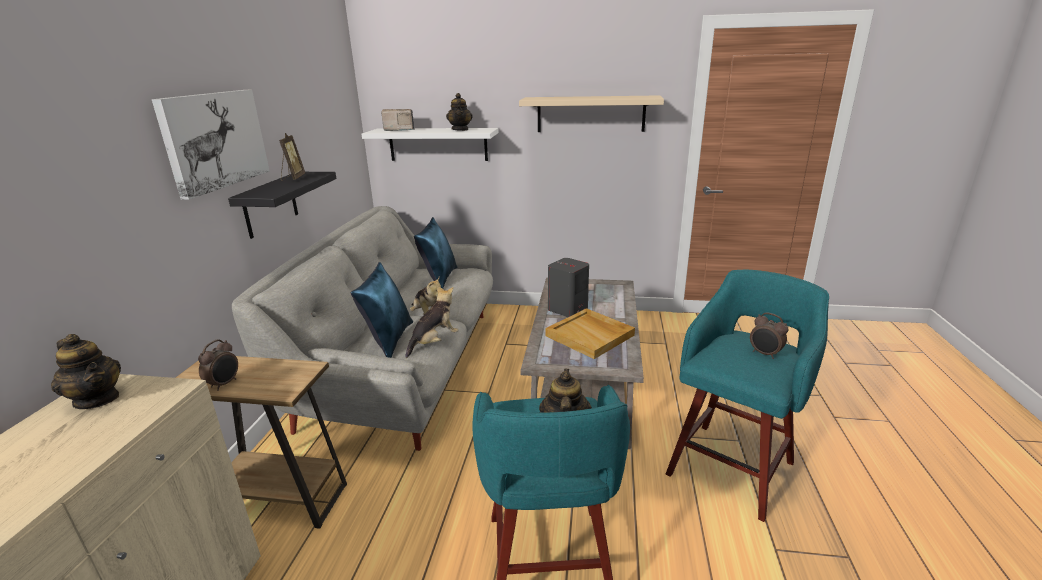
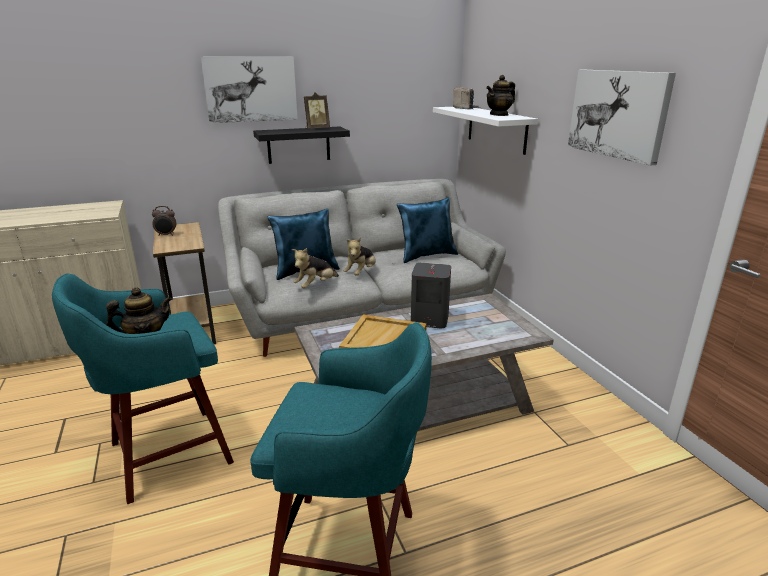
camera: 60 degrees right, 0 degrees up
teapot [51,334,121,409] -> none
plush toy [405,286,459,358] -> plush toy turned 120 degrees clockwise [292,248,339,288]
beige shelf [519,95,664,132] -> picture [568,70,676,166]
alarm clock [750,313,788,359] -> none

